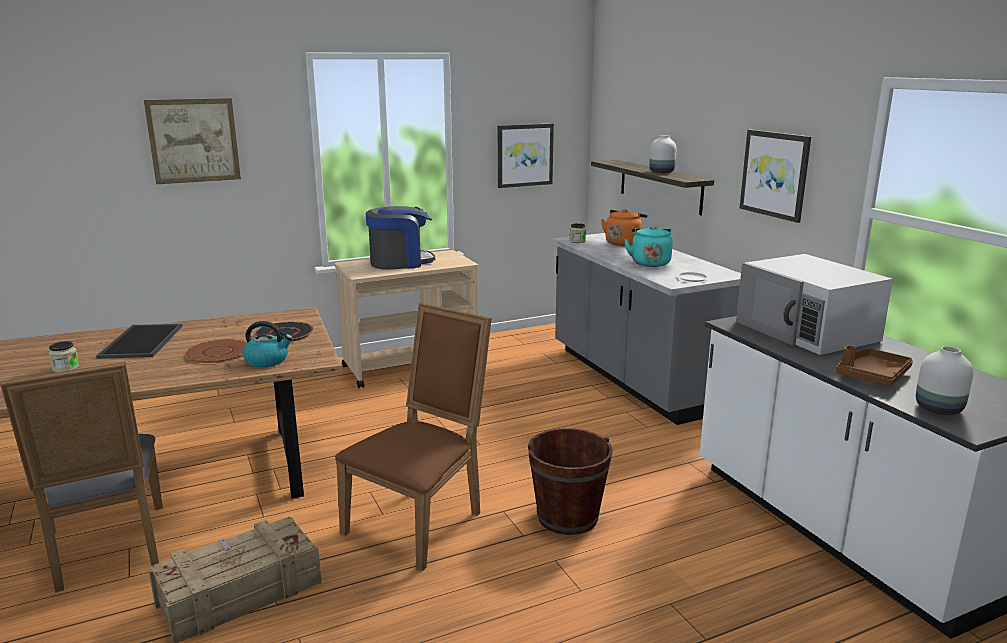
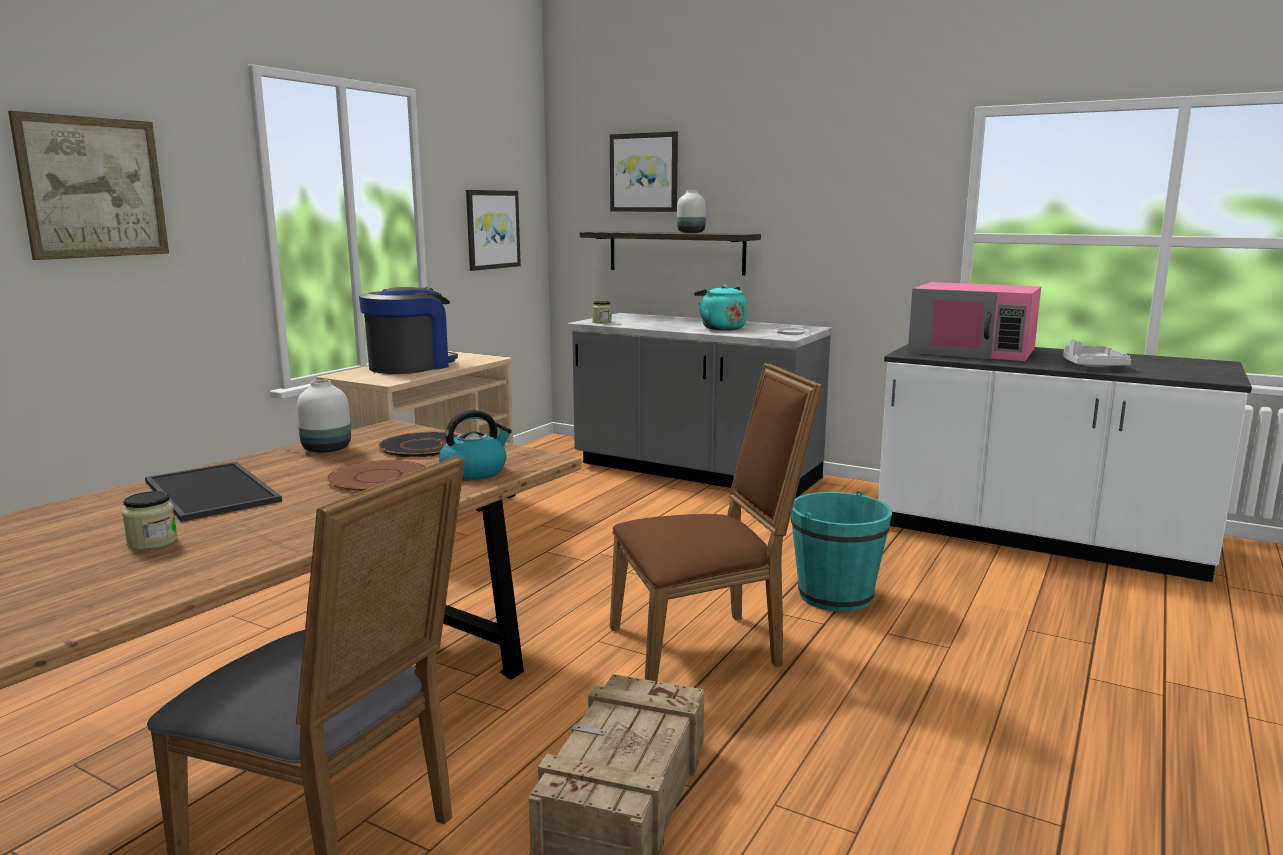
camera: 35 degrees left, 5 degrees down
brown chair [335,303,492,571] -> brown chair turned 75 degrees clockwise [610,363,823,684]
brown bucket [528,428,613,535] -> turquoise bucket [791,490,892,612]
orange kettle [601,209,648,246] -> none
white microwave [736,254,893,355] -> pink microwave [908,282,1041,361]
picture [740,130,811,223] -> picture moved to [610,131,678,212]
brown tray [836,345,913,386] -> grey tray [1063,339,1131,367]
white vase [916,346,973,415] -> white vase moved to [297,380,351,453]

